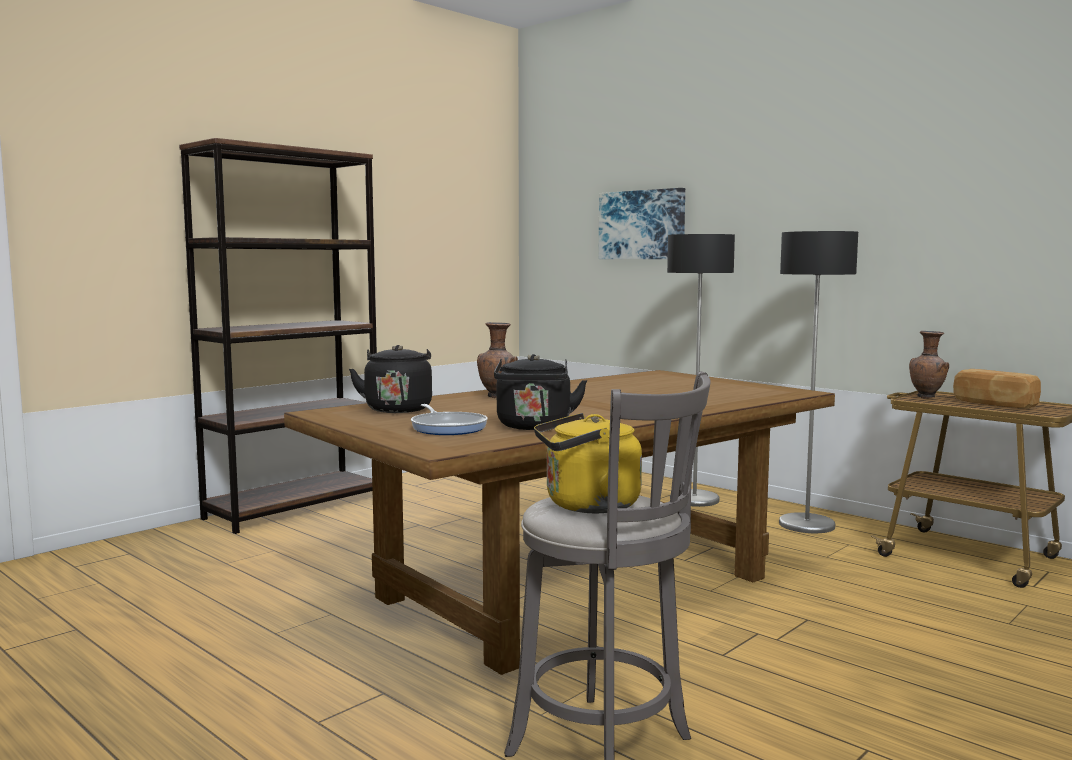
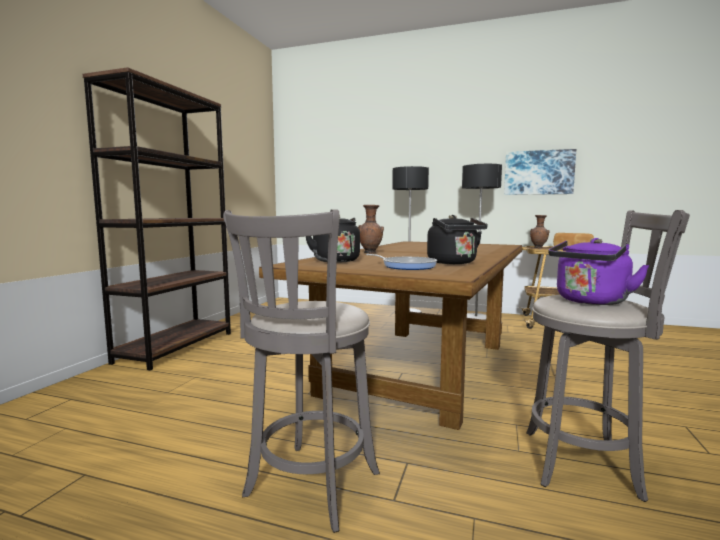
camera: 25 degrees left, 0 degrees up
yellow kettle [534,413,642,513] -> purple kettle [548,238,650,305]
picture [599,188,685,259] -> picture moved to [504,149,576,195]
none -> grey stool [223,209,380,533]

